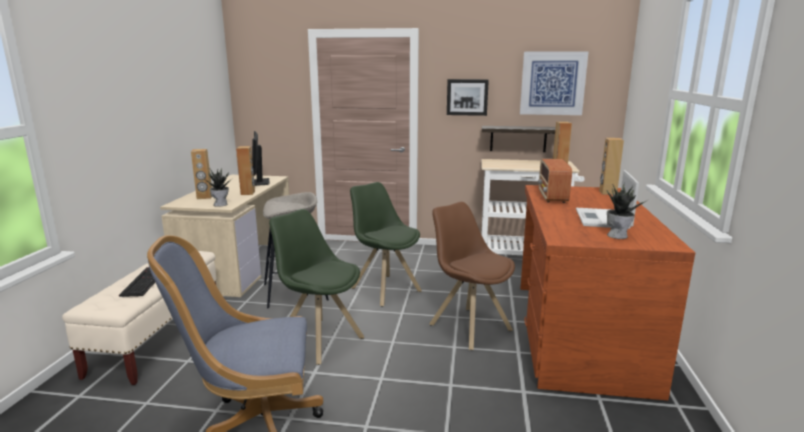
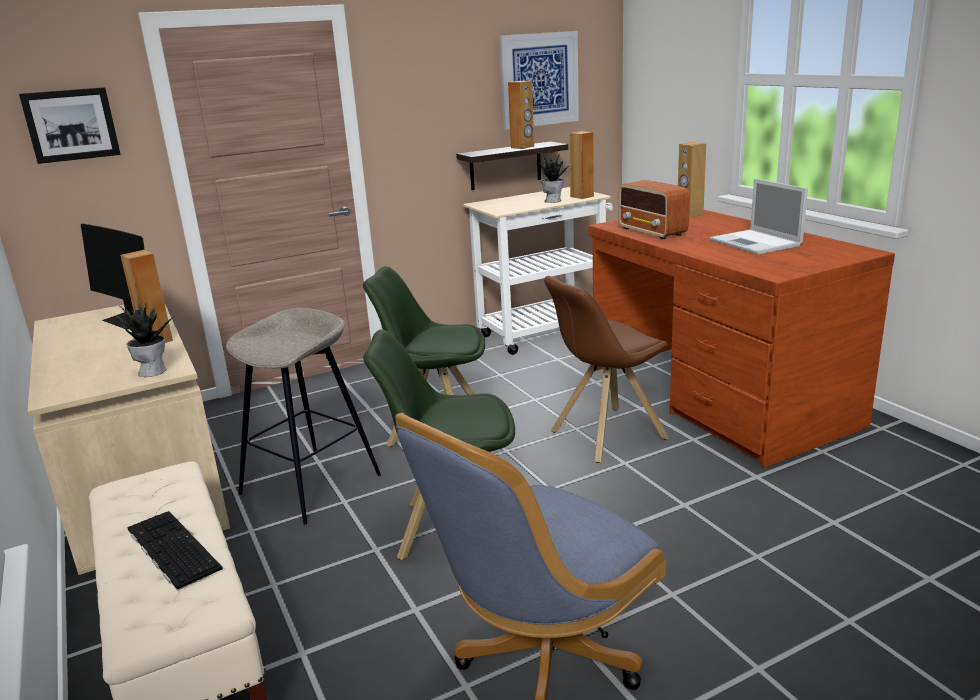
camera: 35 degrees left, 5 degrees up
brown speaker [191,149,212,199] -> brown speaker moved to [508,81,534,149]
brown chair [430,202,515,350] -> brown chair turned 45 degrees counterclockwise [544,276,668,463]
picture [447,79,489,116] -> picture moved to [19,87,121,164]
potted plant [607,183,648,239] -> potted plant moved to [538,153,571,203]

